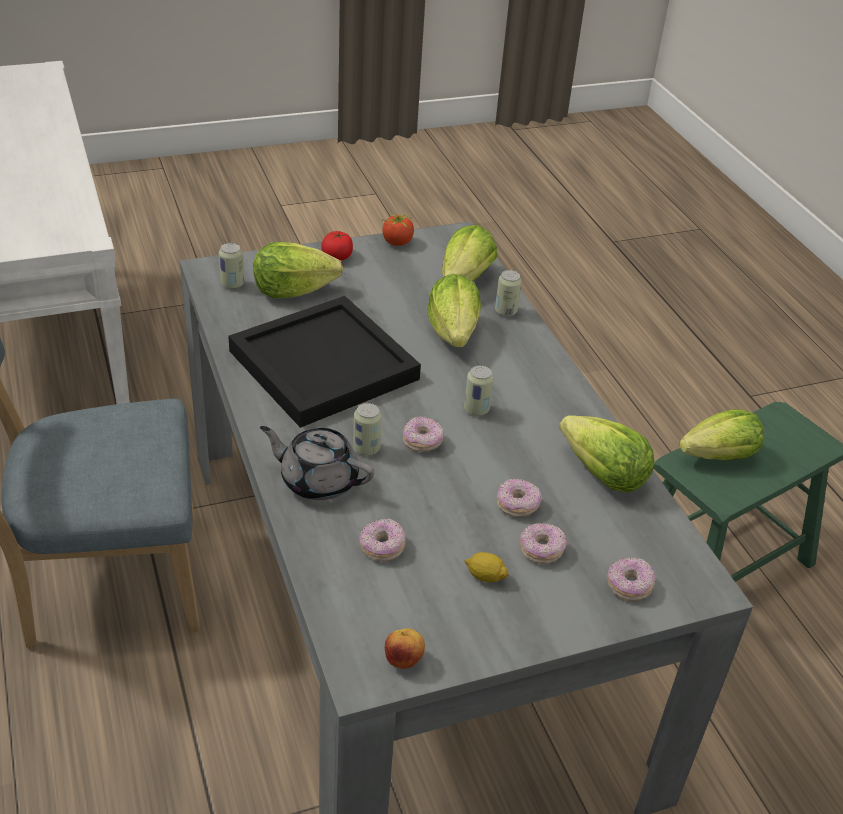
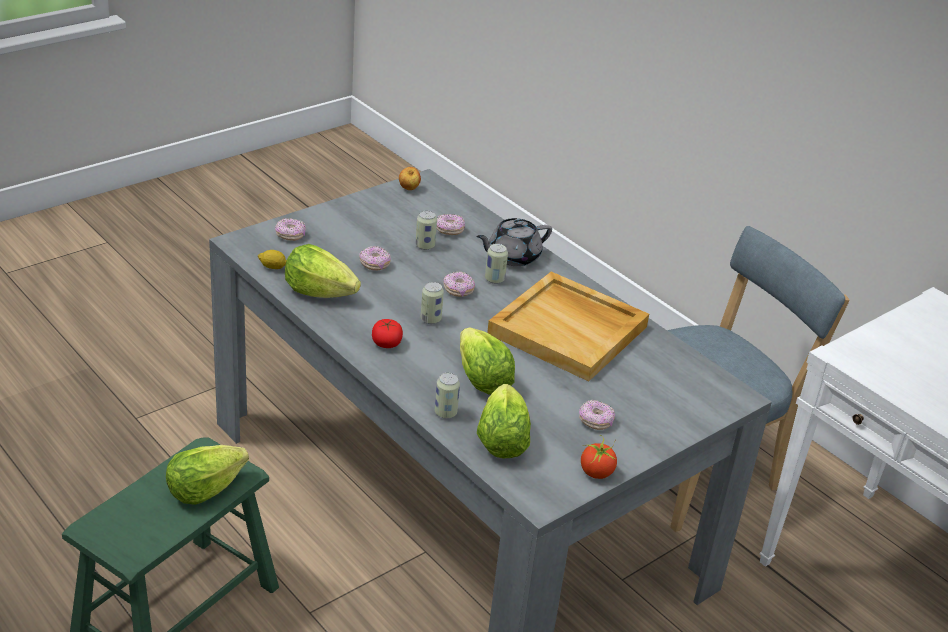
camera: 160 degrees right, 5 degrees down
can [219,243,244,289] -> can moved to [415,211,437,250]
black tray [228,296,421,428] -> beige tray [487,272,649,381]
lettuce [254,242,343,298] -> none
grey teapot [260,426,374,500] -> grey teapot turned 150 degrees clockwise [476,218,552,266]
tomato [321,231,353,261] -> tomato moved to [372,319,403,348]
lemon [464,552,509,582] -> lemon moved to [258,250,287,269]
donut [520,523,567,564] -> donut moved to [579,400,615,430]

